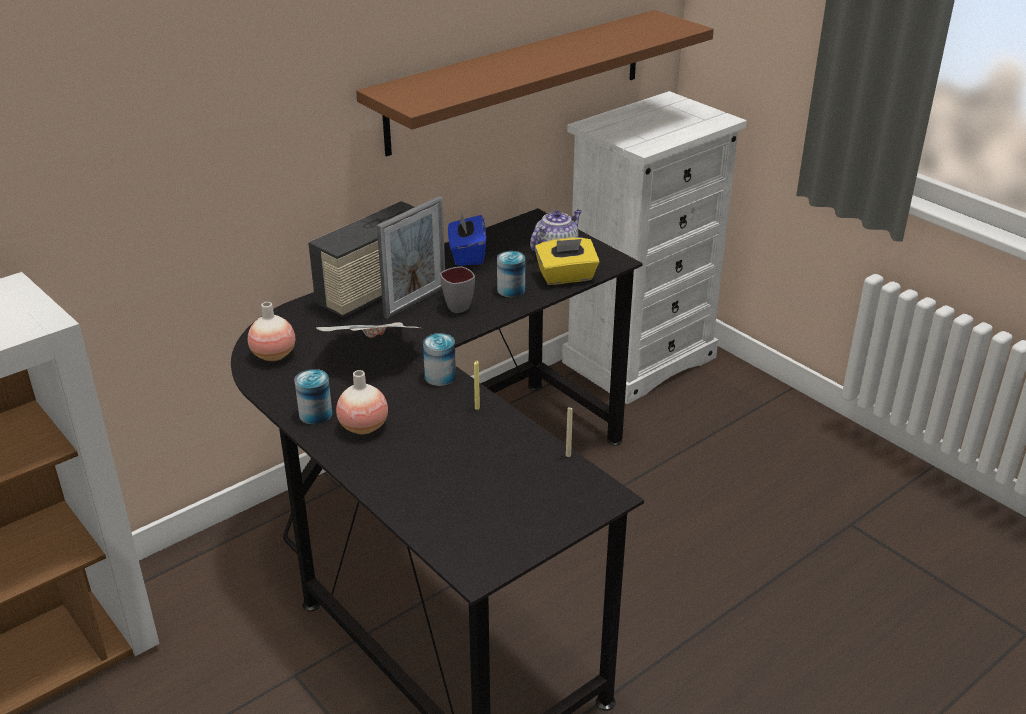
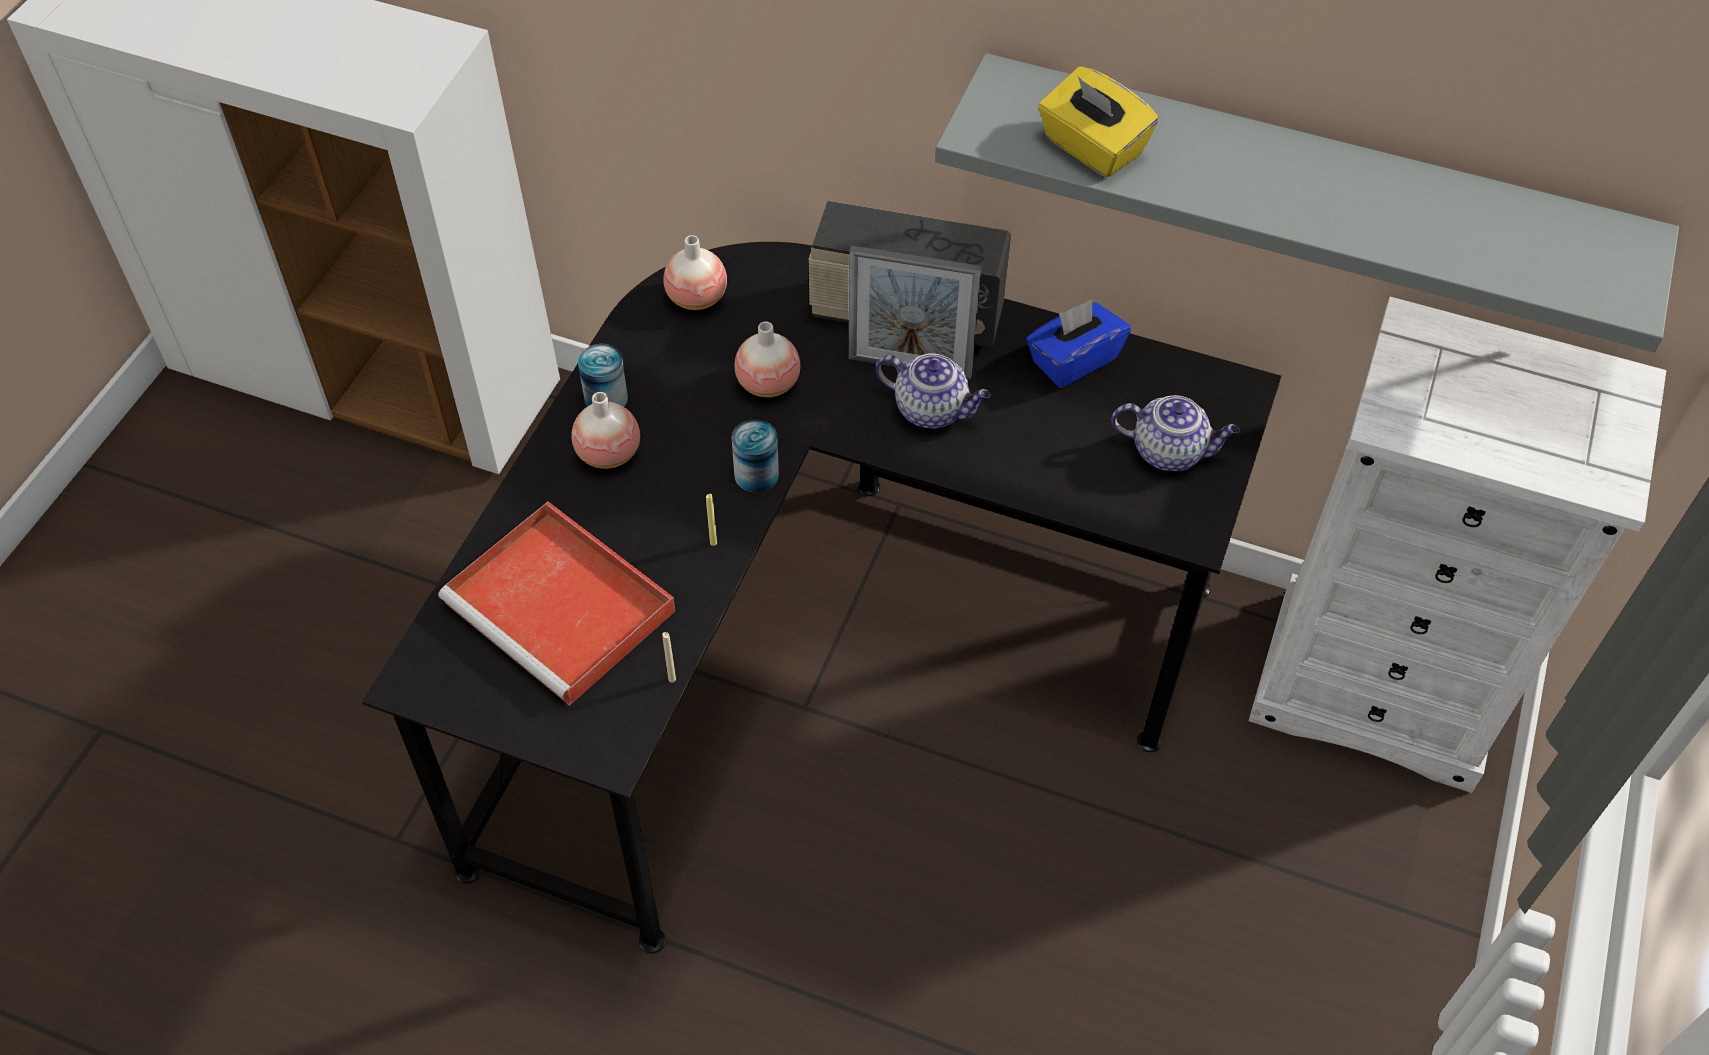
camera: 60 degrees right, 20 degrees up
newspaper [316,322,420,338] -> vase [734,321,800,397]
brown shelf [356,10,714,156] -> grey shelf [935,53,1679,352]
grey mug [440,266,475,313] -> teapot [876,353,991,429]
can [497,251,525,297] -> none
yellow tissue box [535,237,600,285] -> yellow tissue box moved to [1038,66,1159,177]
none -> red tray [438,502,675,706]

